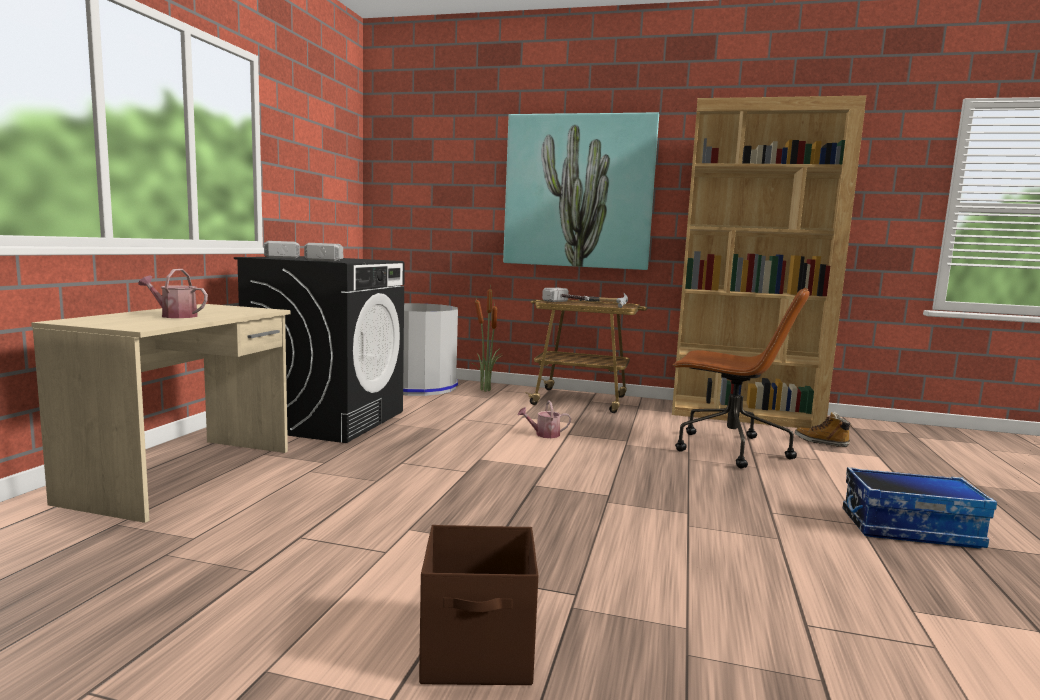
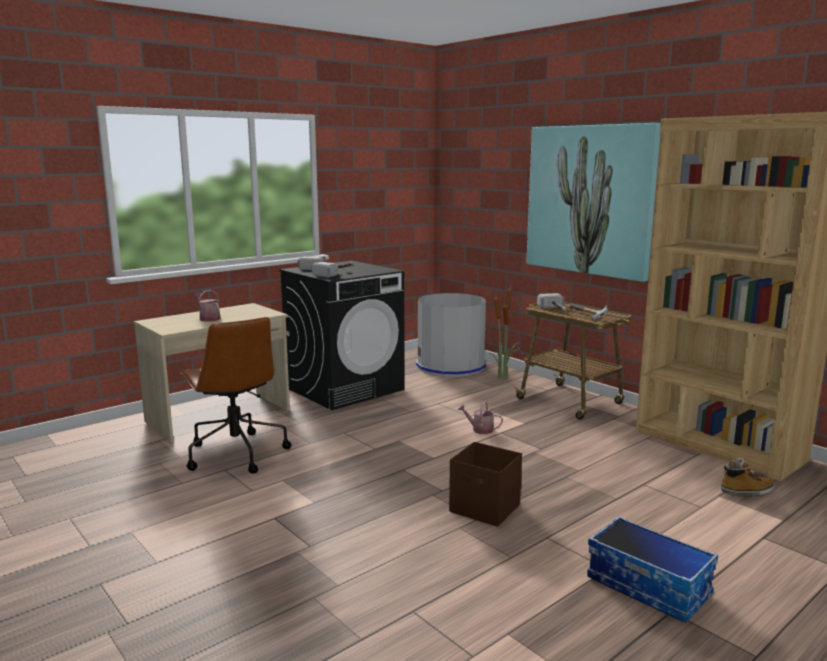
camera: 35 degrees right, 5 degrees up
brown storage box [419,525,538,685] -> brown storage box moved to [449,442,522,527]
brown office chair [672,288,810,468] -> brown office chair moved to [180,317,291,474]
boot [795,412,852,447] -> boot turned 105 degrees clockwise [721,458,774,496]

